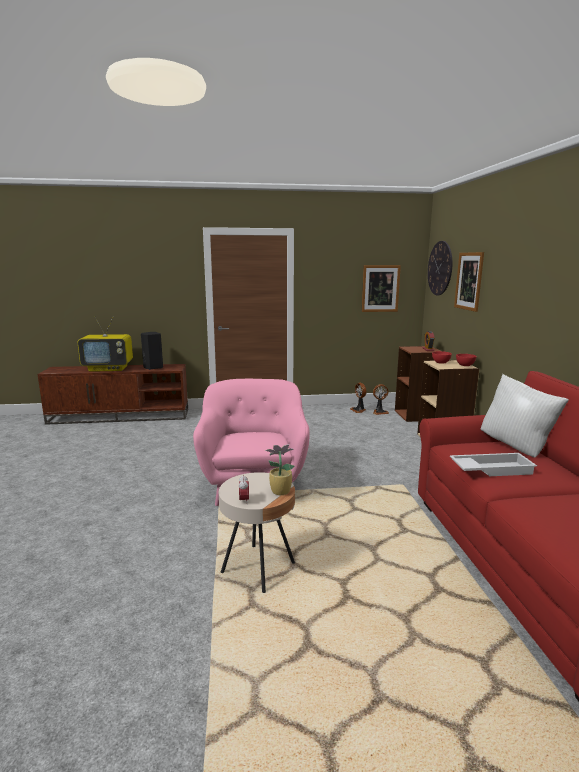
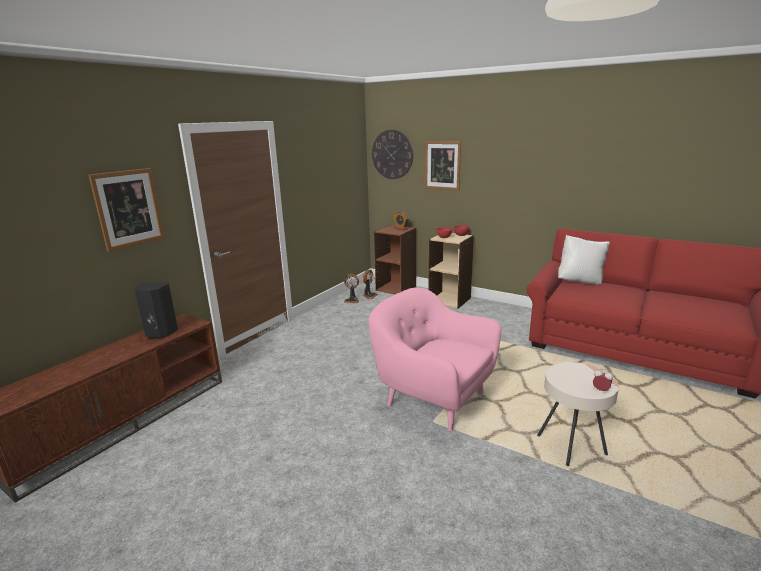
camera: 50 degrees left, 5 degrees up
television [78,316,133,372] -> none
potted plant [265,444,295,495] -> none
picture [362,265,401,312] -> picture moved to [88,168,165,252]
white tray [450,453,537,476] -> none

